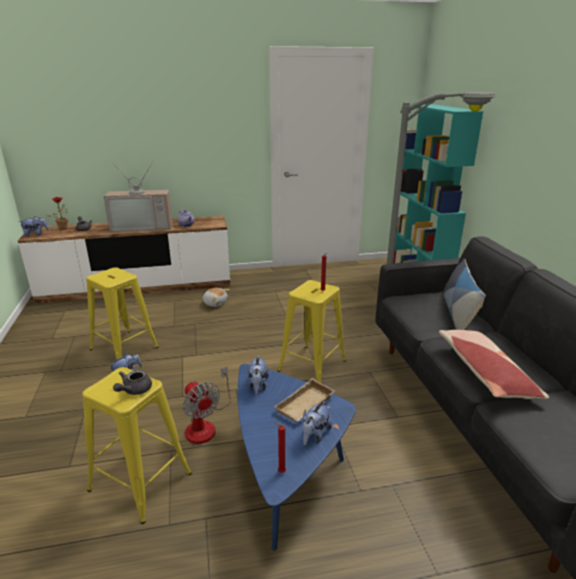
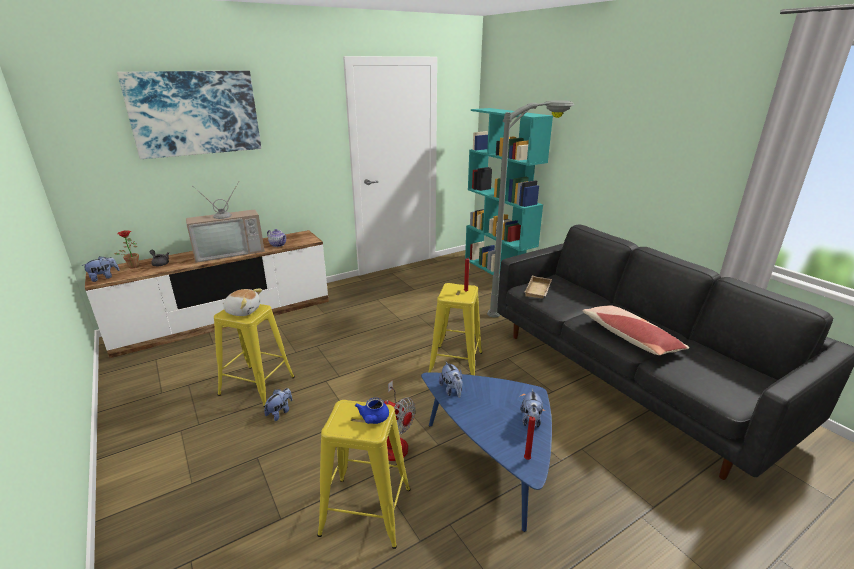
camera: 20 degrees left, 0 degrees up
grey teapot [113,370,152,395] -> blue teapot [355,398,389,424]
plush toy [203,288,230,307] -> plush toy moved to [223,289,262,316]
beige tray [274,378,335,422] -> beige tray moved to [525,276,552,298]
pillow [442,258,486,330] -> none
none -> picture [117,71,261,159]

